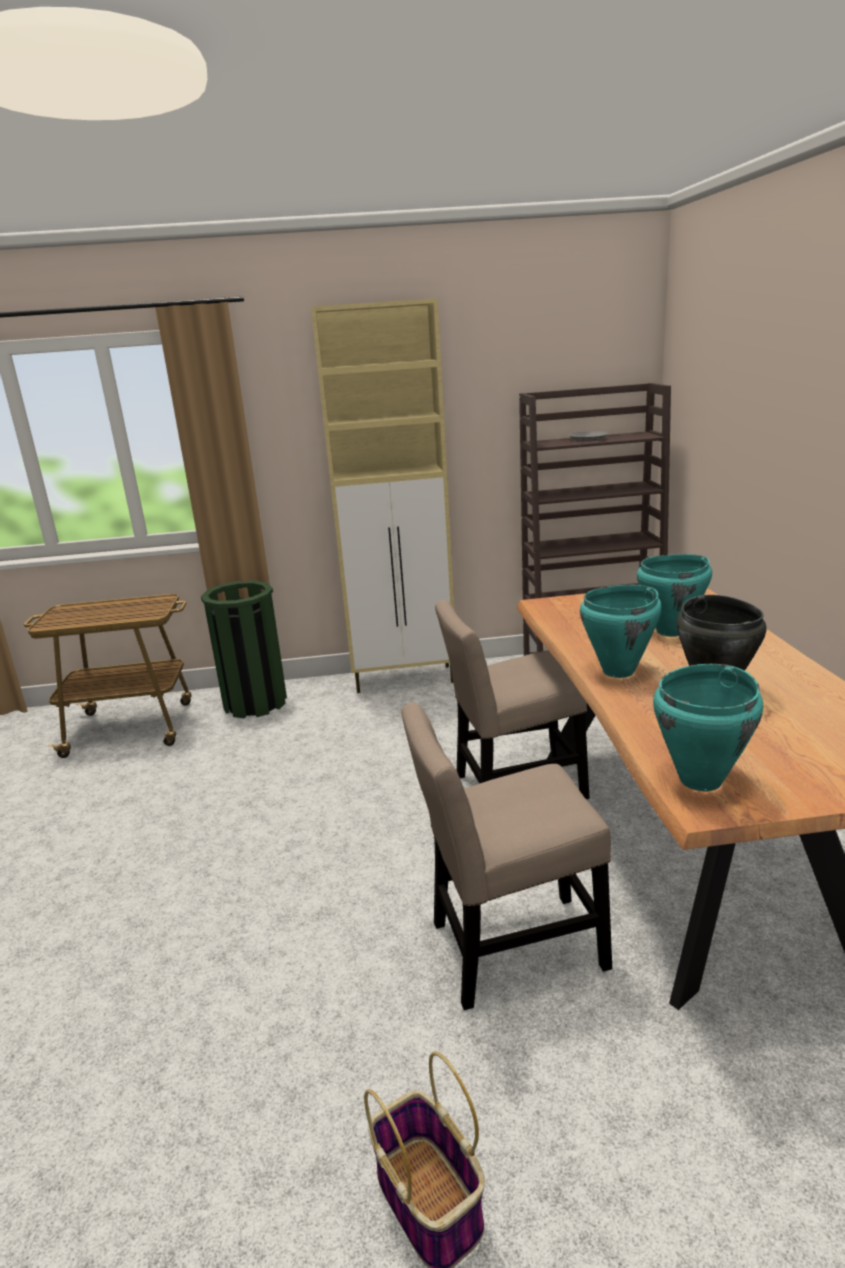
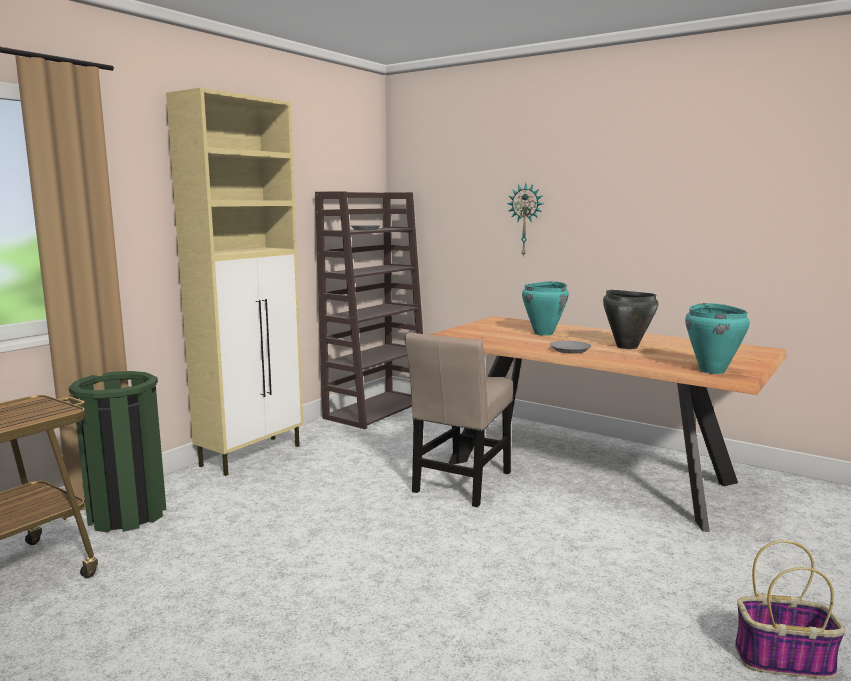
camera: 50 degrees left, 10 degrees down
beige chair [401,702,612,1010] -> none
turquoise cooking pot [580,585,662,678] -> grey plate [550,341,591,354]
none -> wall clock [507,183,543,258]

